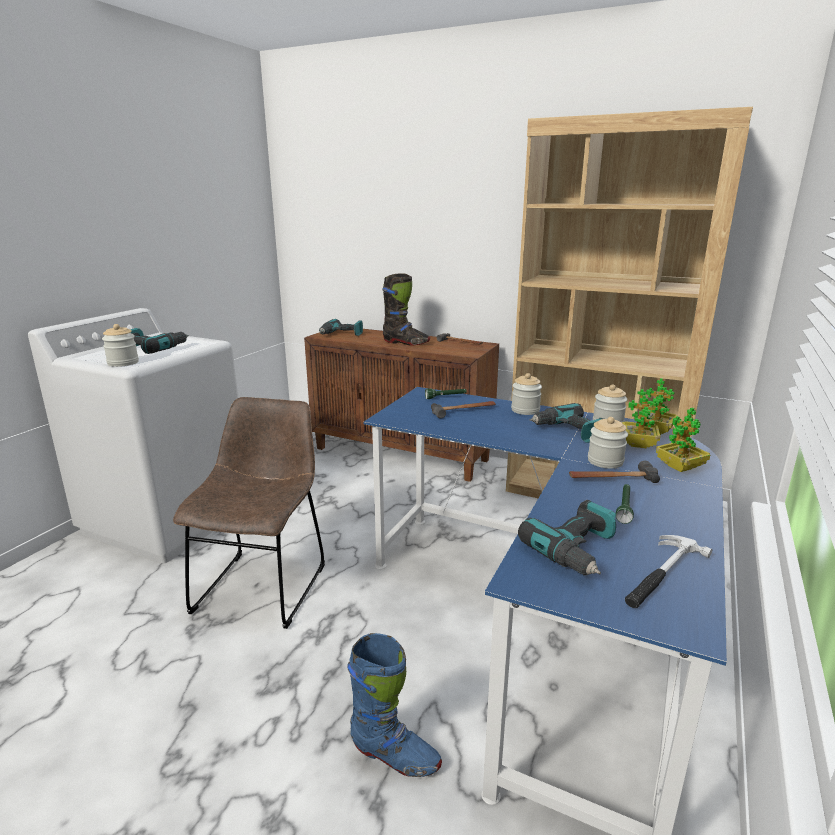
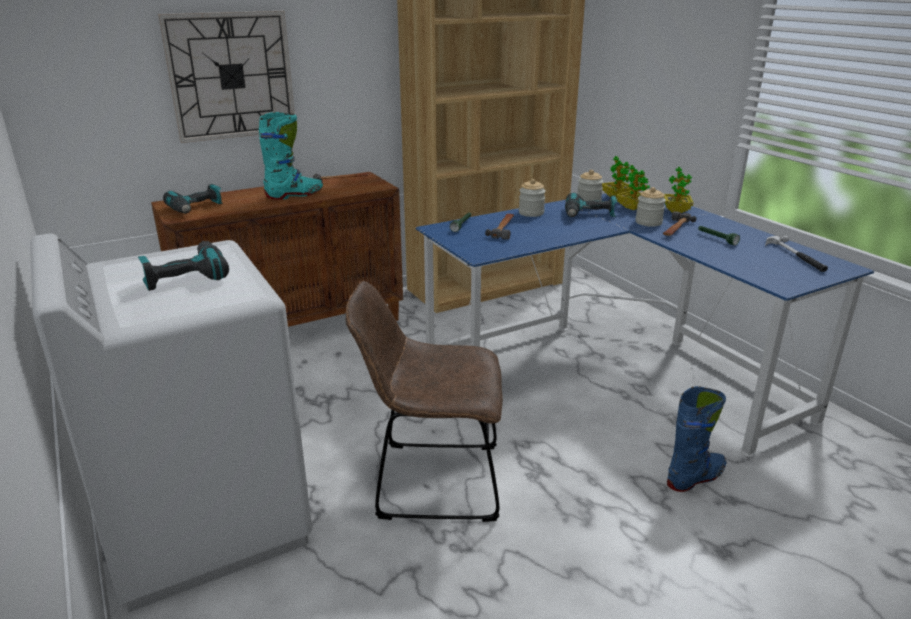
camera: 55 degrees left, 5 degrees up
jar [102,324,139,367] -> none
brown chair [173,397,325,629] -> brown chair turned 45 degrees counterclockwise [346,281,503,522]
black boot [382,273,430,346] -> turquoise boot [259,112,323,200]
power drill [518,500,616,576] -> none
none -> wall clock [158,11,295,143]

